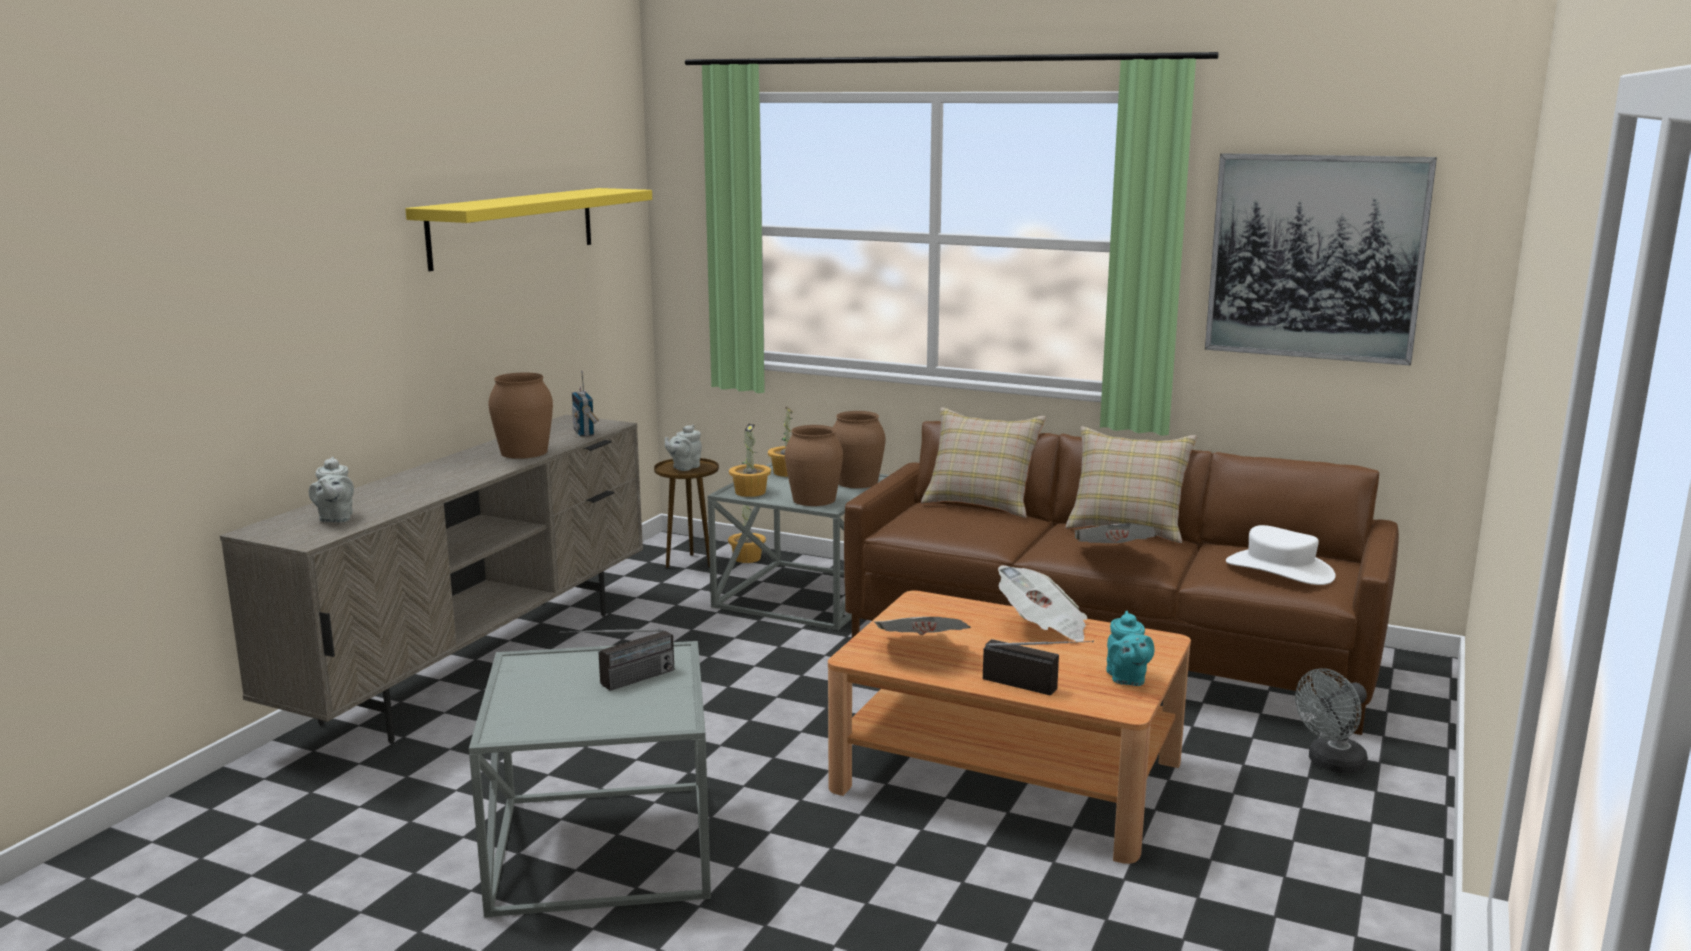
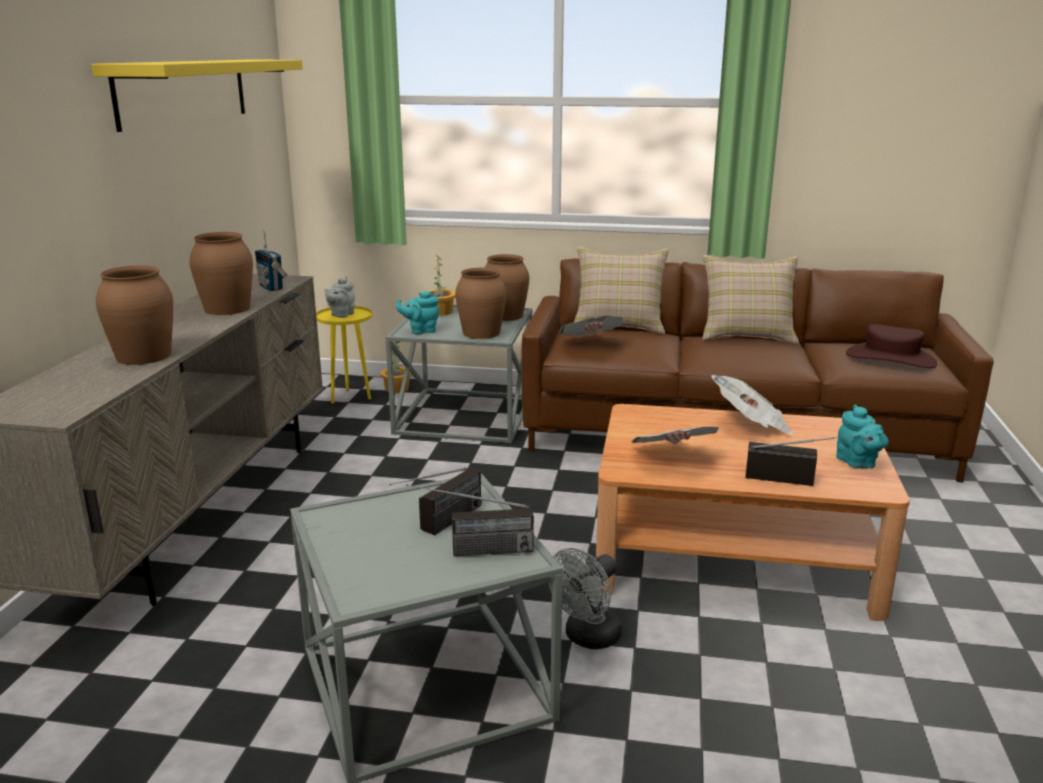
camera: 15 degrees left, 5 degrees up
grey teapot [309,457,354,523] -> none
brown side table [654,458,719,568] -> yellow side table [316,306,372,404]
potted plant [729,423,771,497] -> turquoise teapot [396,291,440,334]
newspaper [1074,523,1157,543] -> newspaper moved to [559,316,624,336]
picture [1205,153,1437,366] -> none
white hat [1226,525,1336,585] -> brown hat [846,324,937,368]
grey fan [1295,668,1368,773] -> grey fan moved to [548,548,622,649]
none -> brown vase [96,265,173,365]
none -> radio [406,484,534,556]

